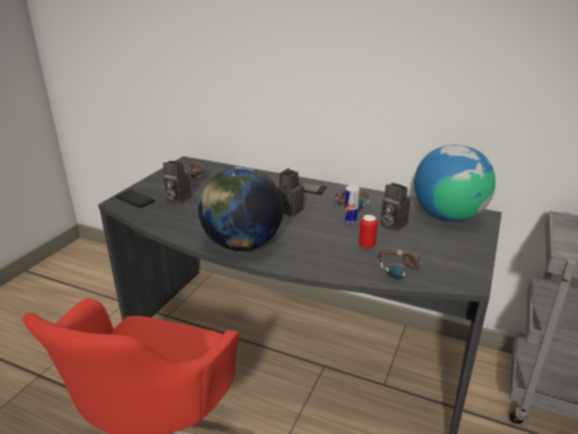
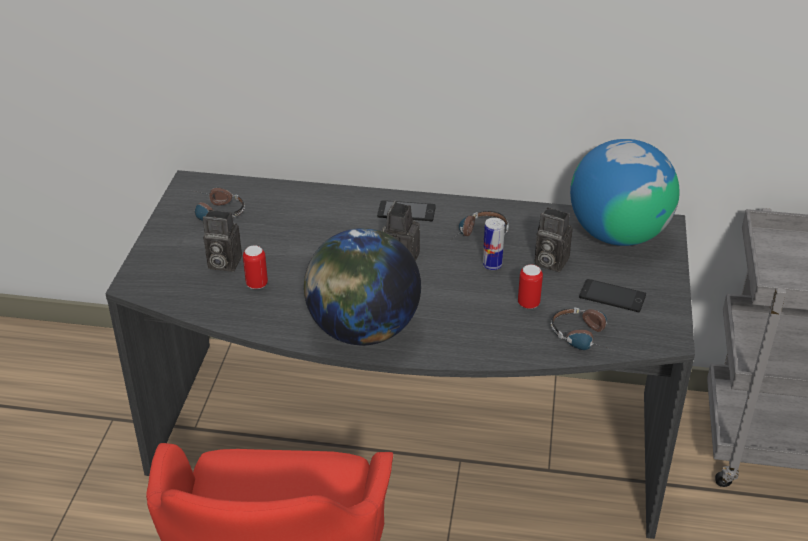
camera: 15 degrees left, 10 degrees up
phone [116,190,155,208] -> phone moved to [579,279,646,312]
none -> can [243,245,268,289]

